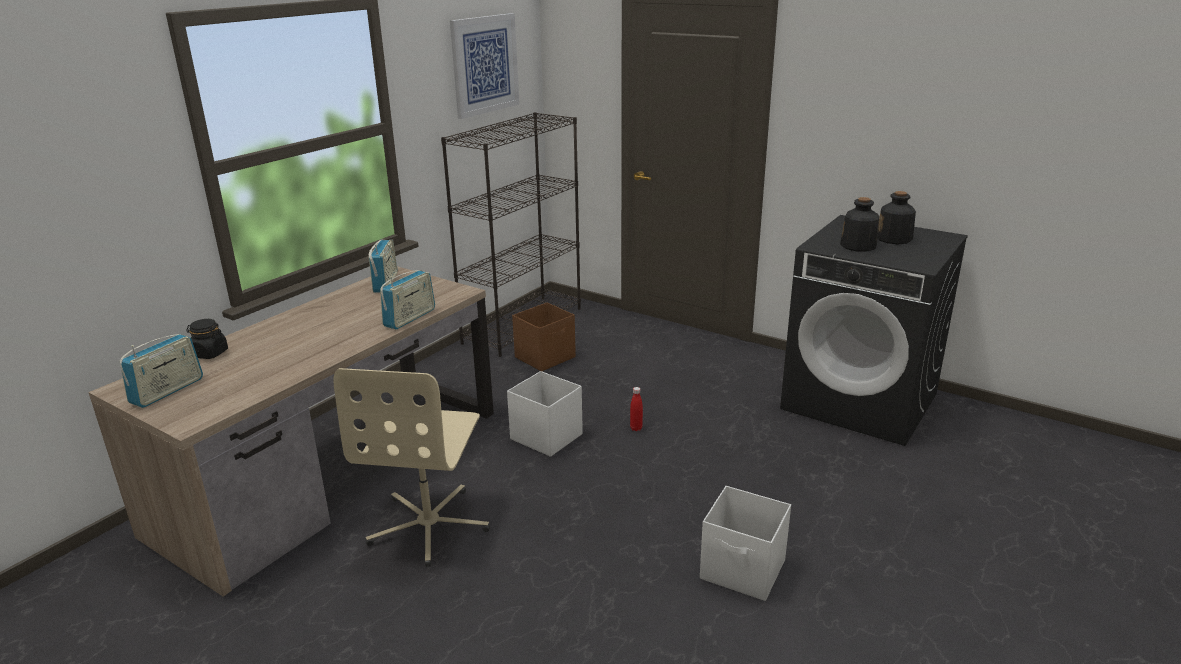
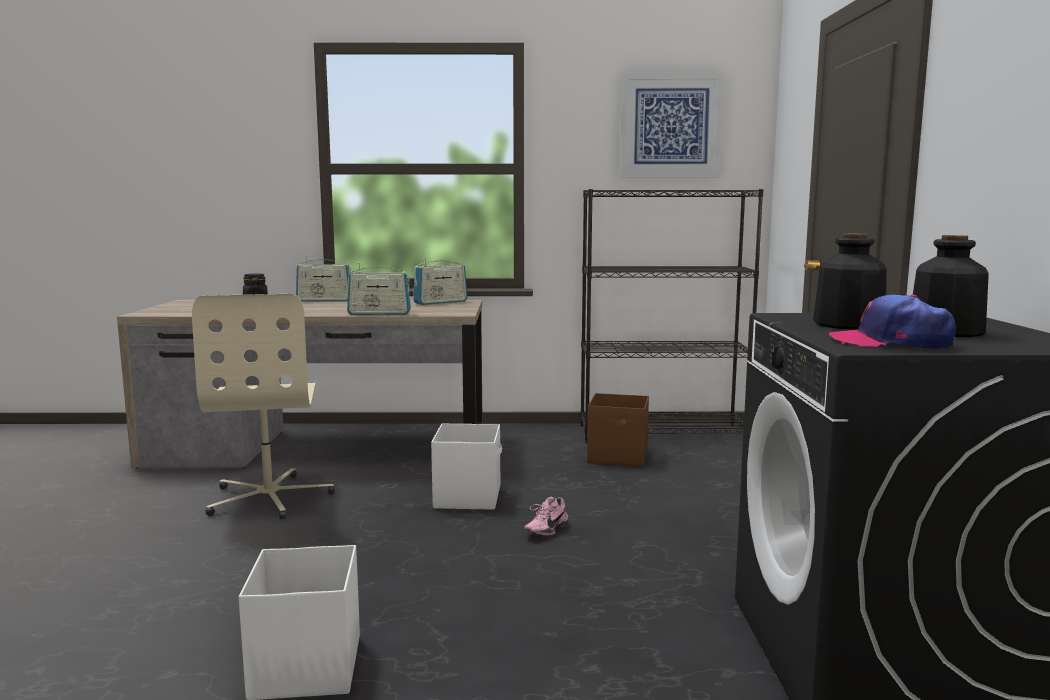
camera: 55 degrees right, 15 degrees down
radio [120,334,203,408] -> radio moved to [296,255,351,302]
beige office chair [333,368,490,567] -> beige office chair turned 75 degrees counterclockwise [192,294,335,519]
red bottle [630,387,643,431] -> pink shoe [525,497,568,536]
none -> cap [829,295,956,350]

